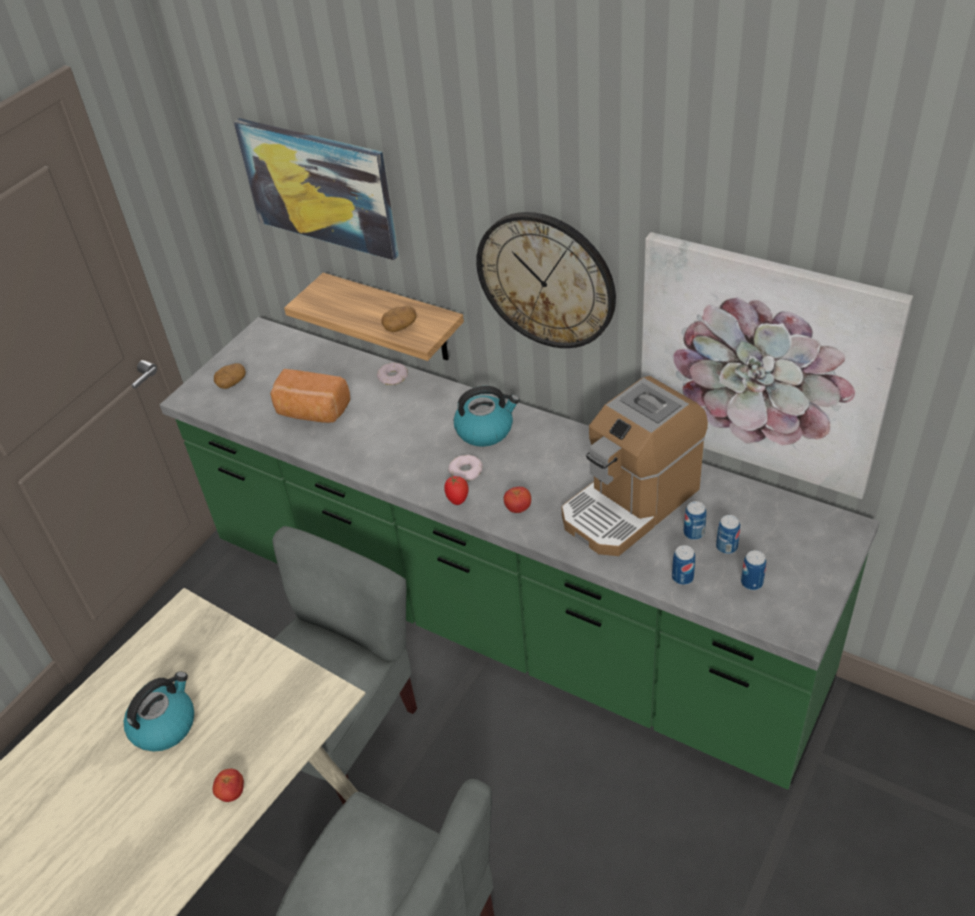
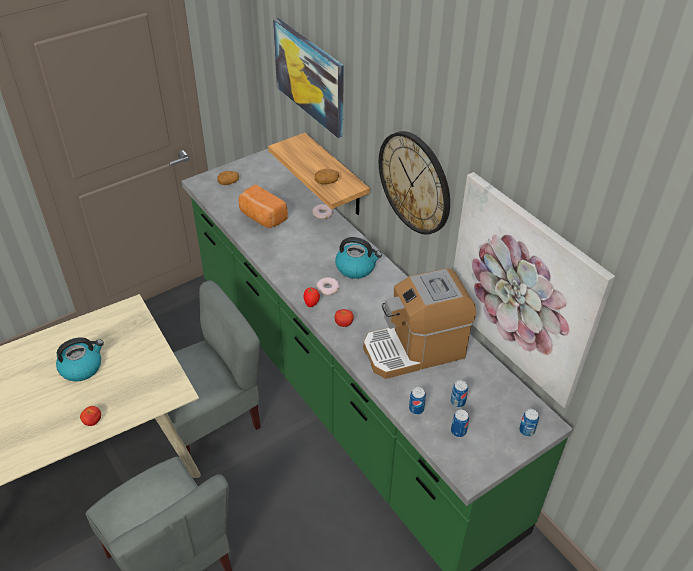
camera: 20 degrees right, 0 degrees up
can [684,501,707,540] -> can moved to [519,409,539,437]

